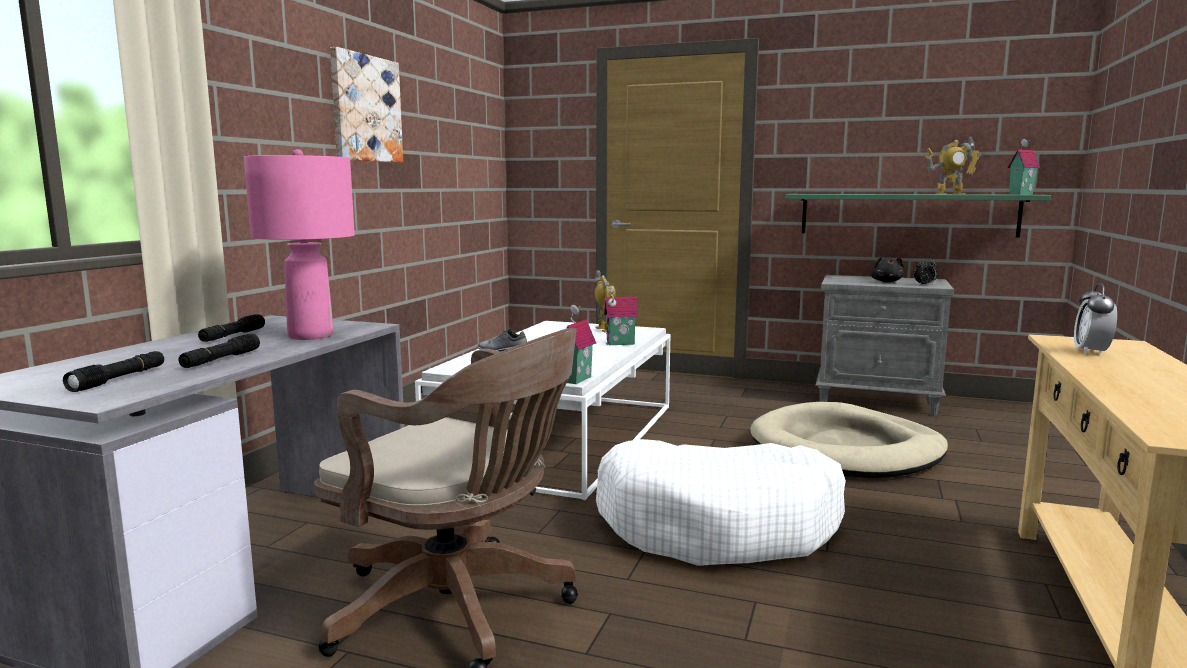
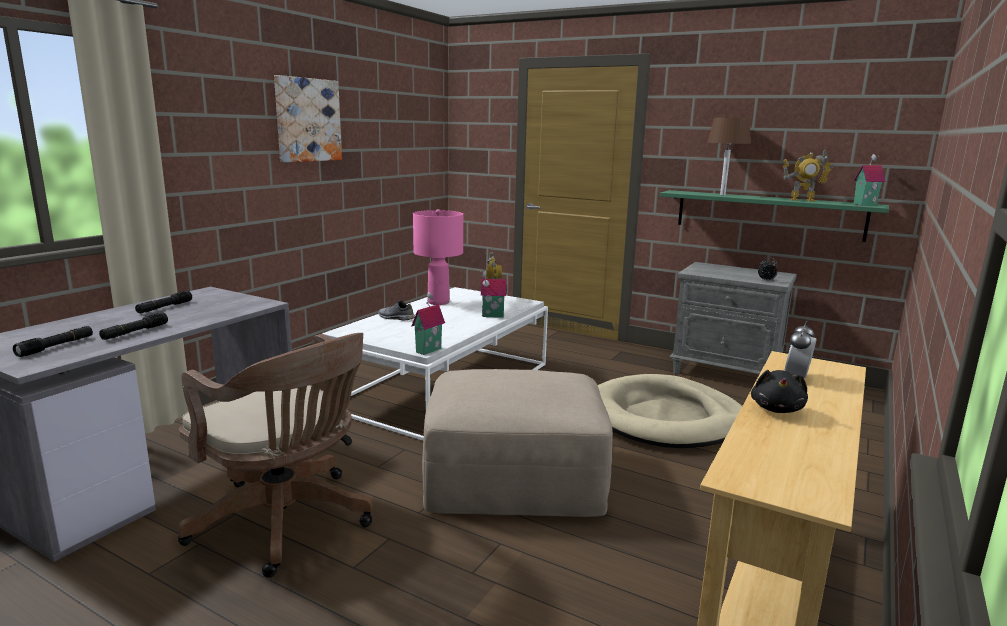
camera: 10 degrees right, 5 degrees up
pink table lamp [244,149,355,340] -> pink table lamp moved to [413,209,463,305]
white dog bed [596,439,846,566] -> beige ottoman [422,369,613,517]
black plush toy [871,256,904,282] -> black plush toy moved to [751,370,808,413]
none -> brown table lamp [707,117,751,195]

